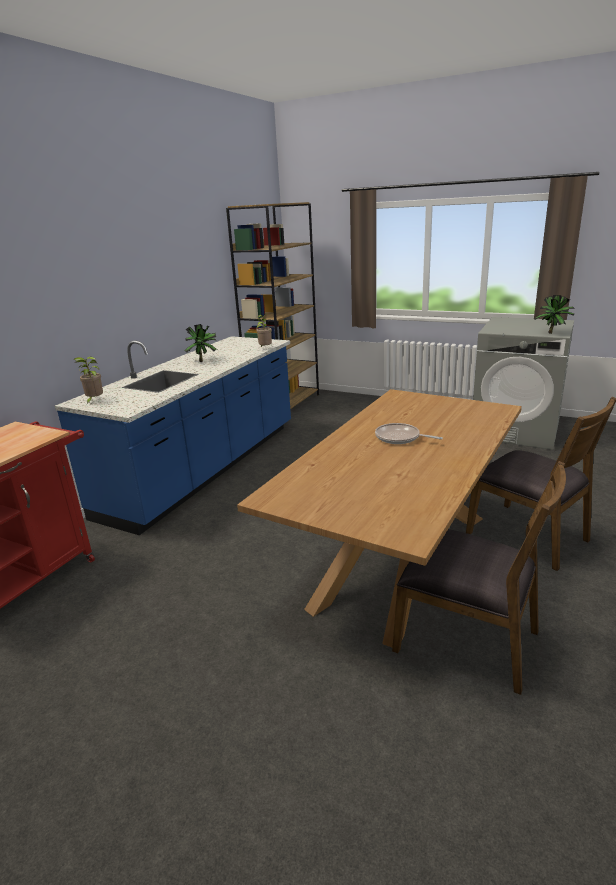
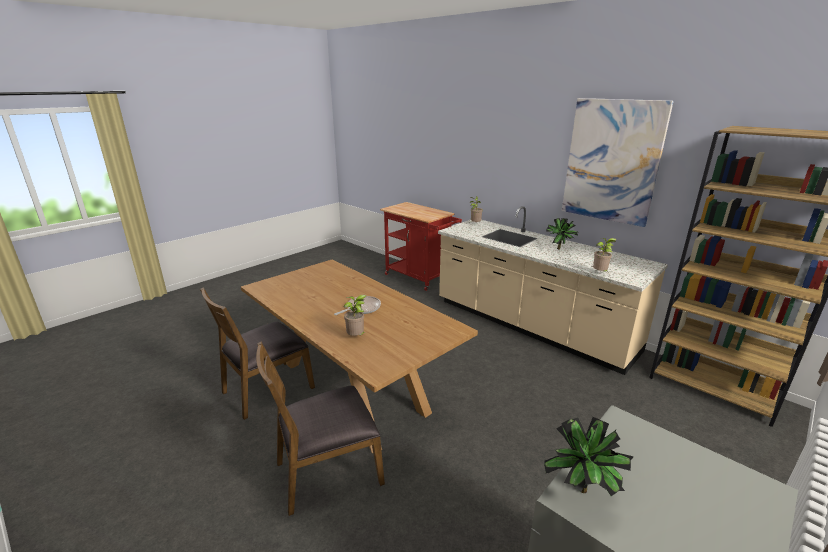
camera: 105 degrees right, 0 degrees up
blue counter [55,336,291,535] -> beige counter [438,206,668,375]
none -> potted plant [344,295,366,336]
none -> picture [562,98,674,227]

